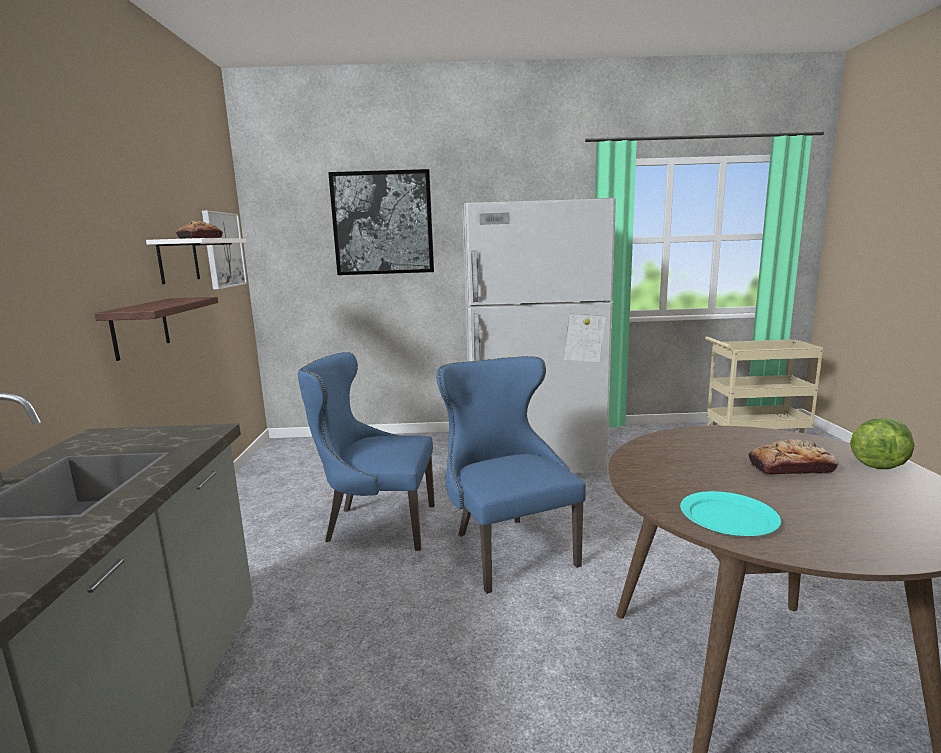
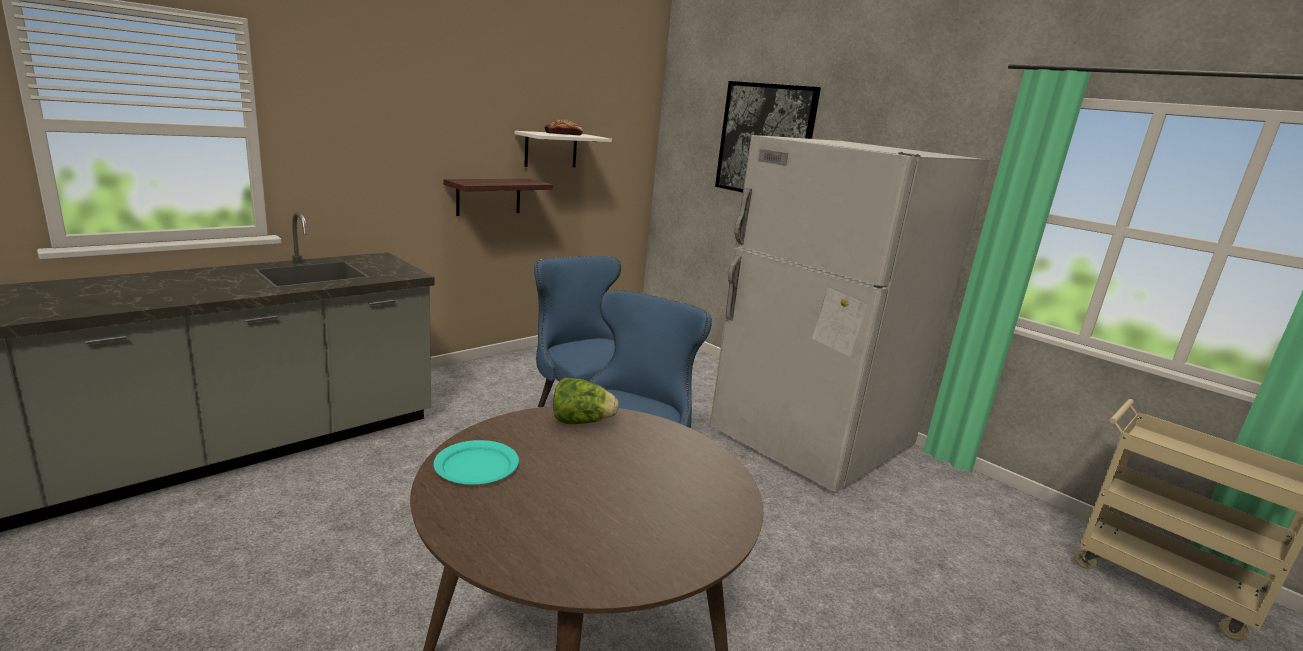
camera: 45 degrees right, 5 degrees up
picture [202,210,247,290] -> none
bread [748,439,839,475] -> none
lettuce [850,418,915,469] -> lettuce moved to [553,377,619,424]

